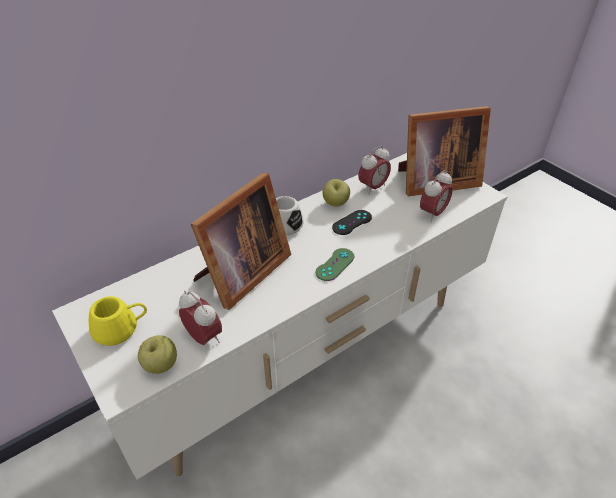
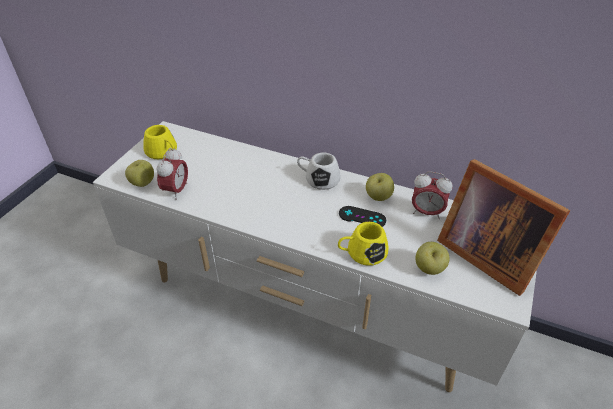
camera: 60 degrees right, 0 degrees up
picture frame [191,173,291,310] -> none
green game controller [316,248,354,281] -> none
alarm clock [420,170,452,222] -> apple [415,242,449,275]
none -> yellow mug [338,222,389,266]

